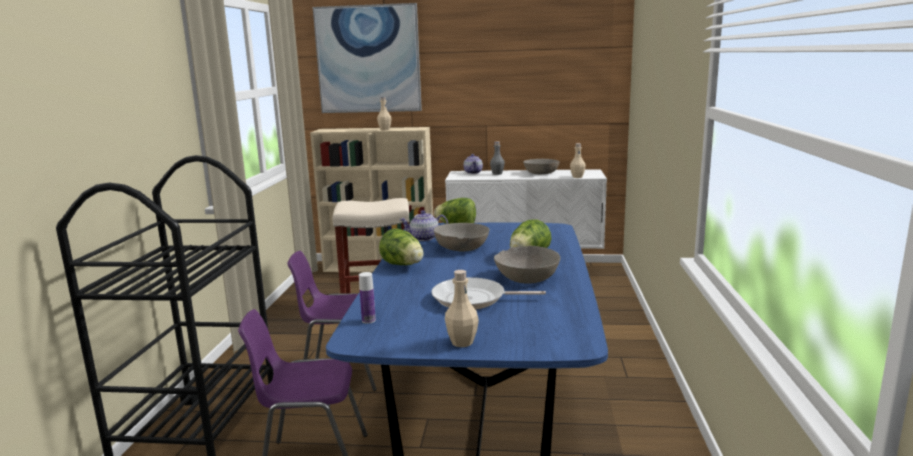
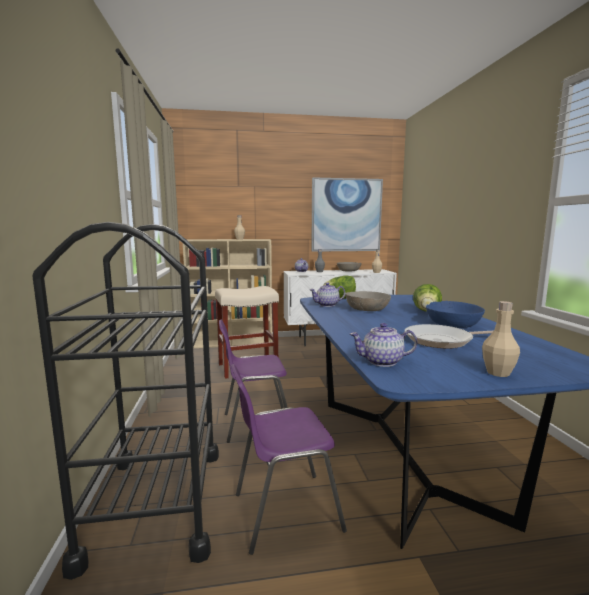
camera: 15 degrees left, 5 degrees down
picture [313,3,422,113] -> picture moved to [311,178,383,252]
bottle [359,272,376,324] -> teapot [350,323,417,367]
lettuce [379,228,424,265] -> none
grey bowl [494,246,560,284] -> blue bowl [426,301,485,328]

